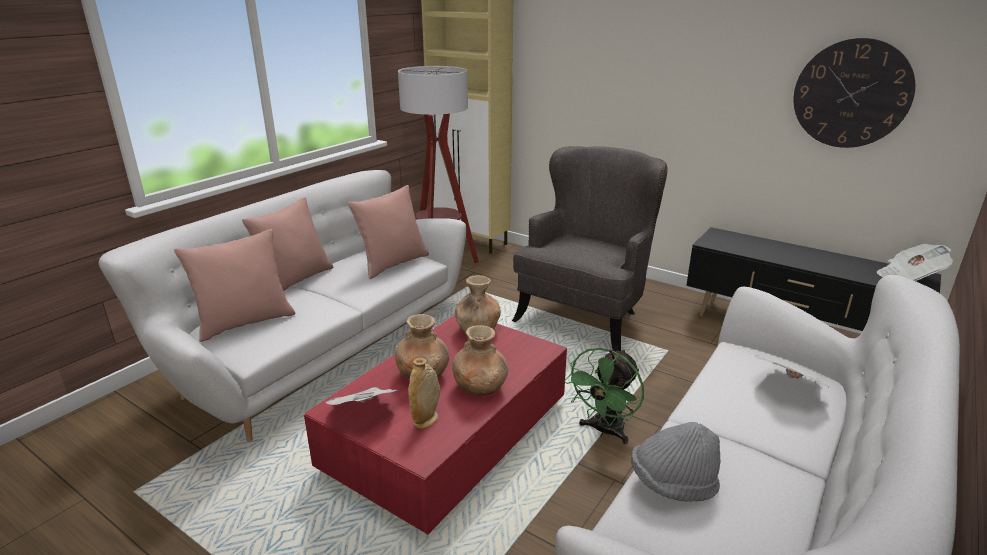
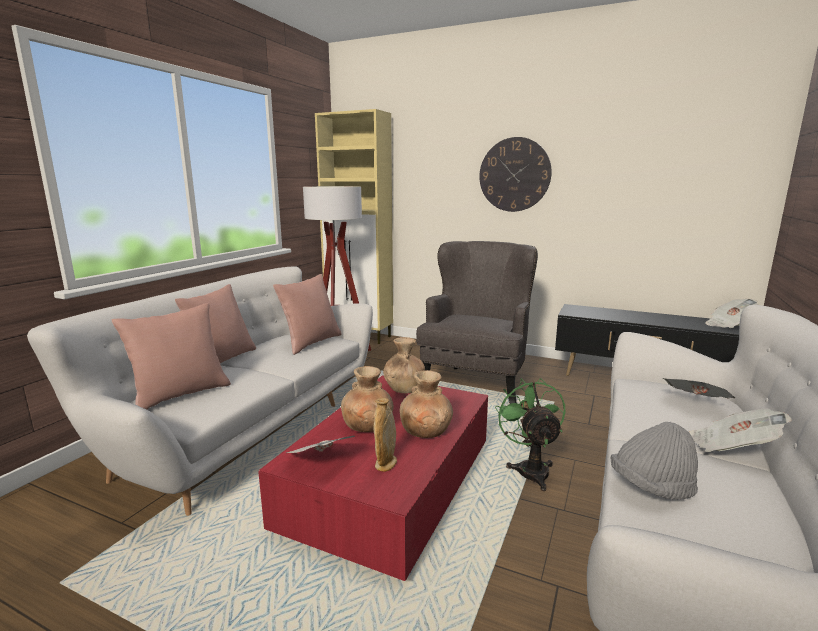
camera: 10 degrees left, 10 degrees down
green fan [564,348,644,444] -> green fan turned 150 degrees clockwise [495,378,565,491]
wall clock [794,38,915,148] -> wall clock moved to [479,137,552,212]
none -> newspaper [689,408,792,452]

